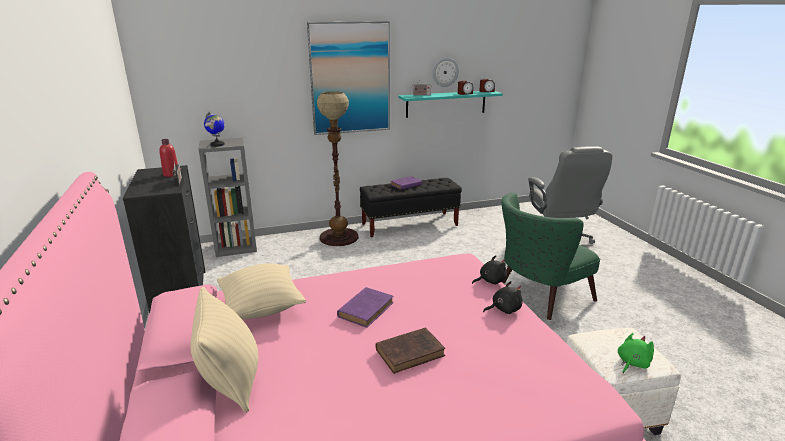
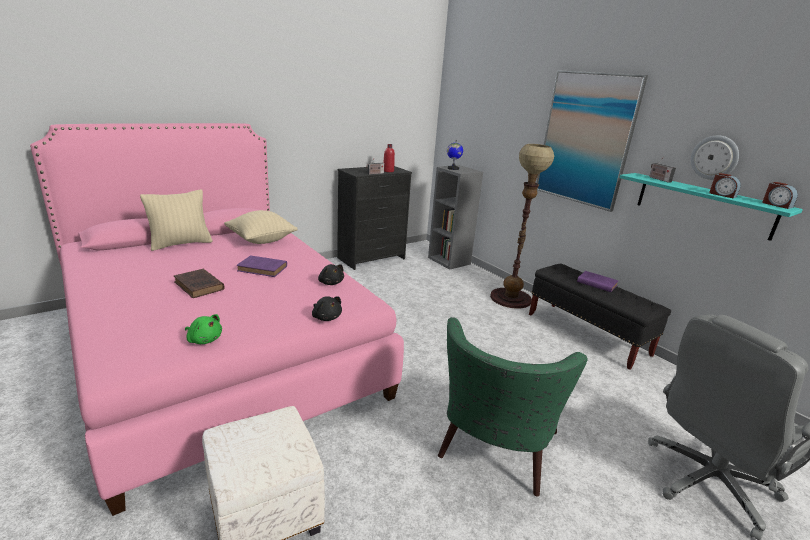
camera: 70 degrees right, 0 degrees up
black plush toy [483,281,523,314] -> black plush toy moved to [318,264,344,285]
green armchair [501,193,601,320] -> green armchair turned 105 degrees counterclockwise [438,317,588,496]
green plush toy [618,333,654,373] -> green plush toy moved to [185,314,222,344]

